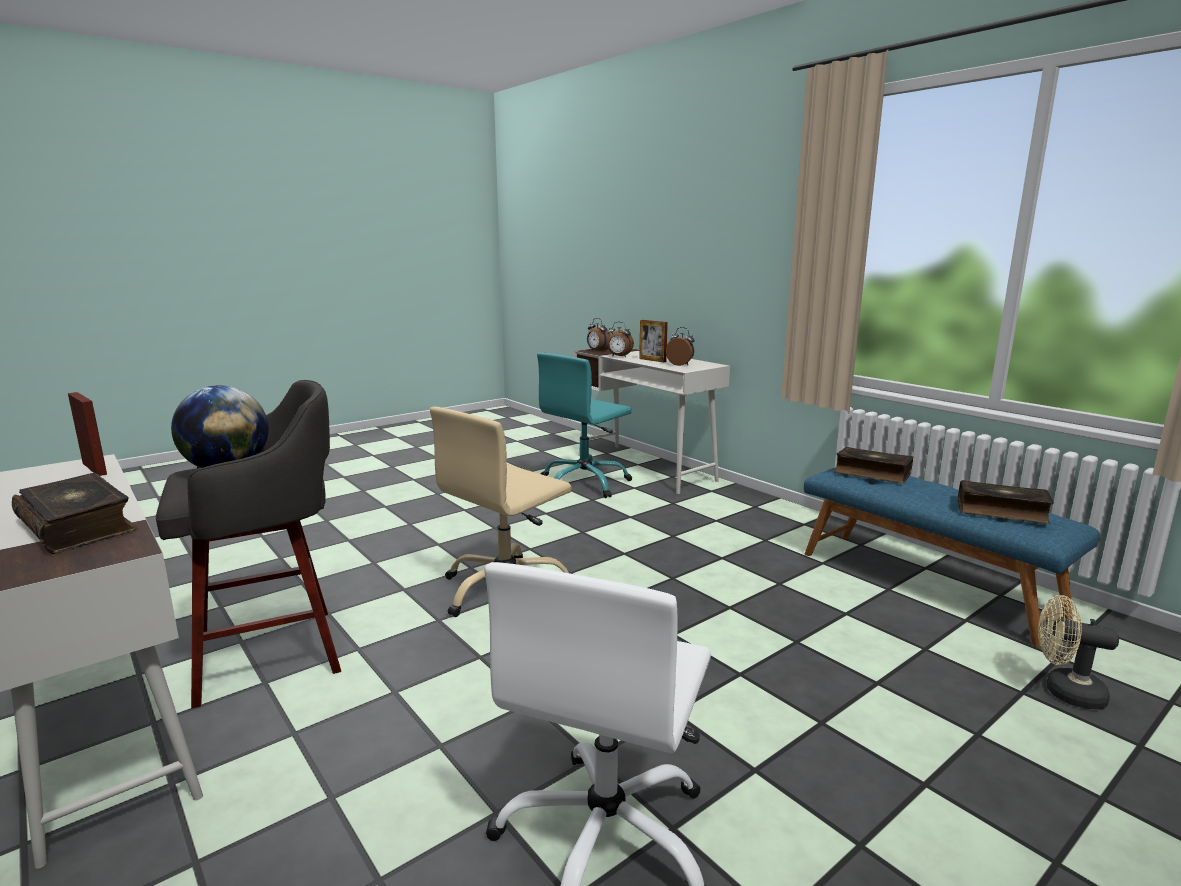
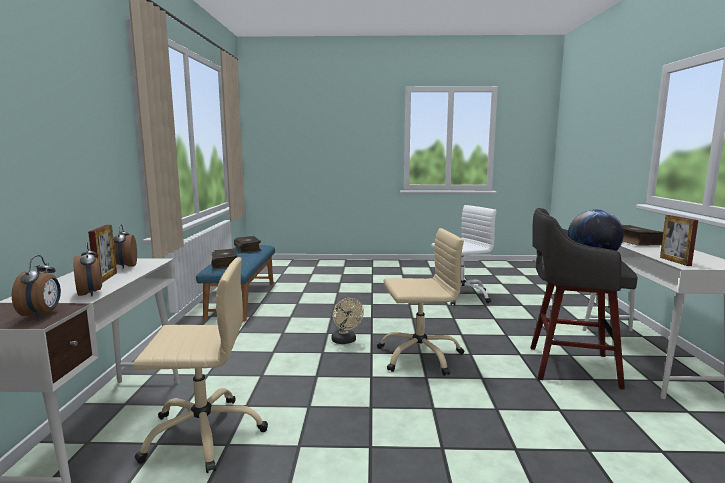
camera: 140 degrees left, 5 degrees down
turquoise office chair [537,352,632,498] -> beige office chair [133,257,268,473]
beige fan [1038,595,1119,710] -> beige fan moved to [331,298,364,344]

